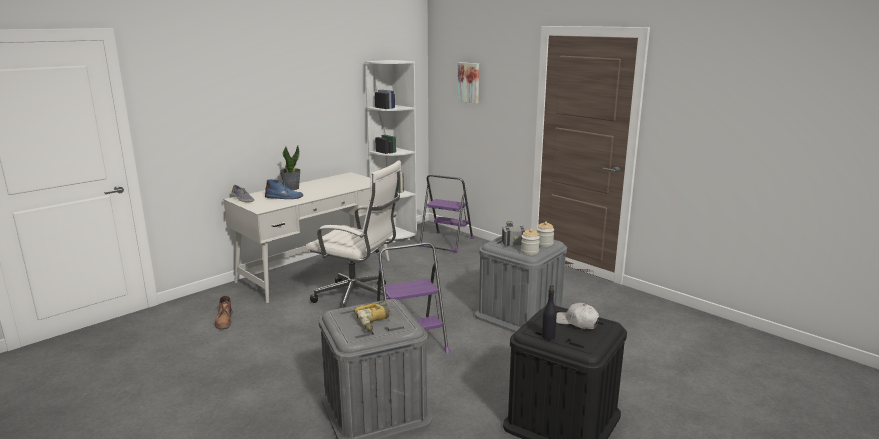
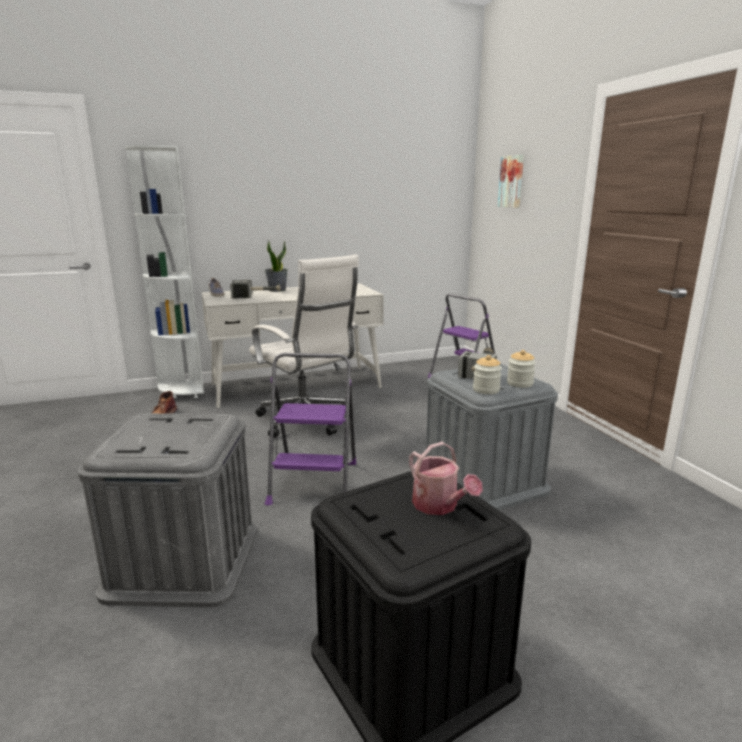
camera: 25 degrees right, 0 degrees up
blue boot [265,179,303,199] -> hammer [230,280,281,298]
power drill [354,300,392,331] -> none
white bookcase [365,60,417,242] -> white bookcase moved to [125,145,204,398]
black bottle [542,285,557,340] -> none
white cap [556,303,599,329] -> watering can [409,442,483,515]

